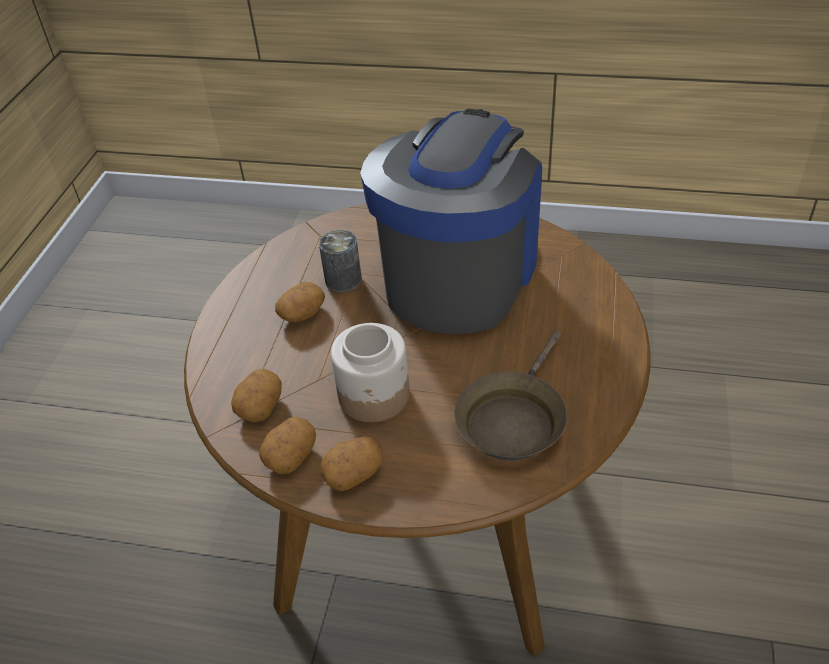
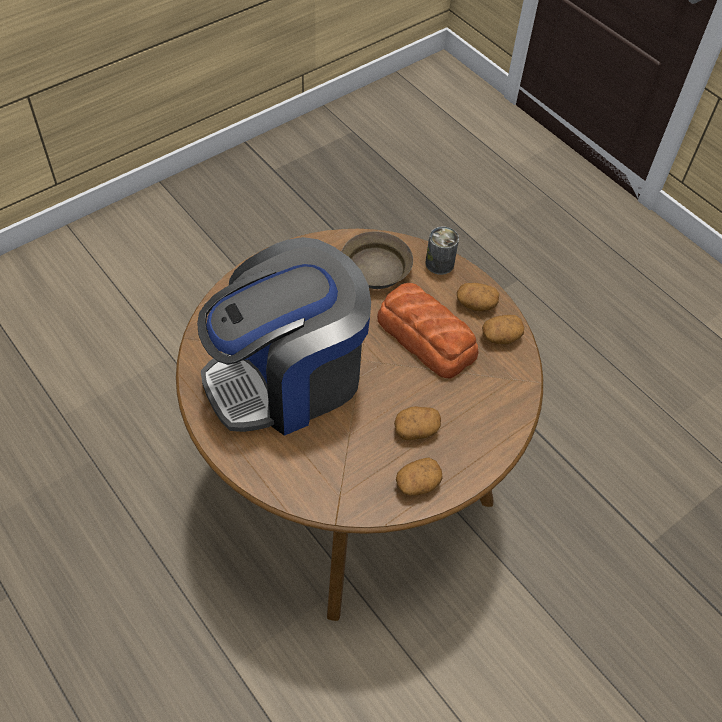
camera: 145 degrees left, 10 degrees up
potato [231,369,282,422] -> potato moved to [396,458,442,496]
can [319,230,362,292] -> can moved to [426,226,459,275]
jar [331,323,410,422] -> bread [377,283,479,378]

